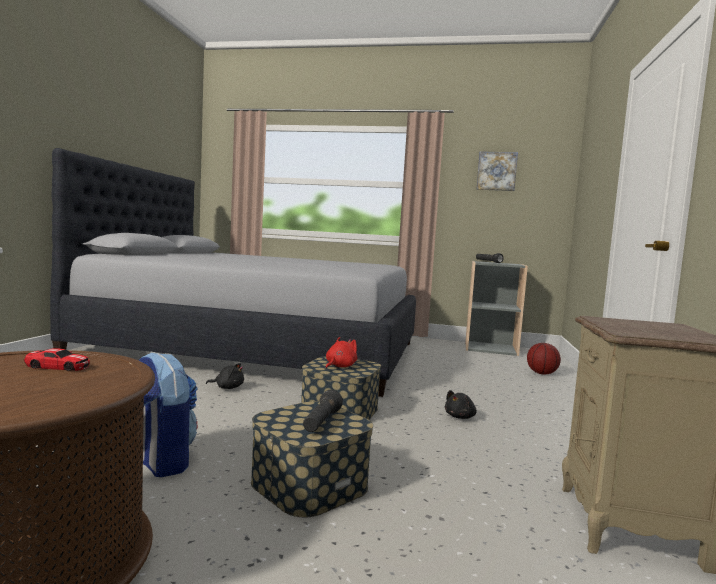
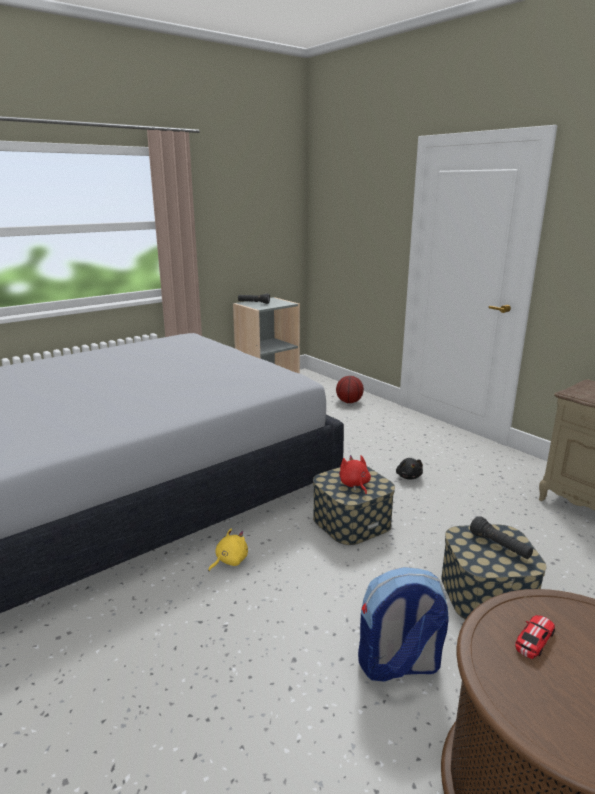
camera: 50 degrees left, 15 degrees up
black plush toy [206,363,244,389] -> yellow plush toy [208,528,248,571]
picture [476,151,518,191] -> none

